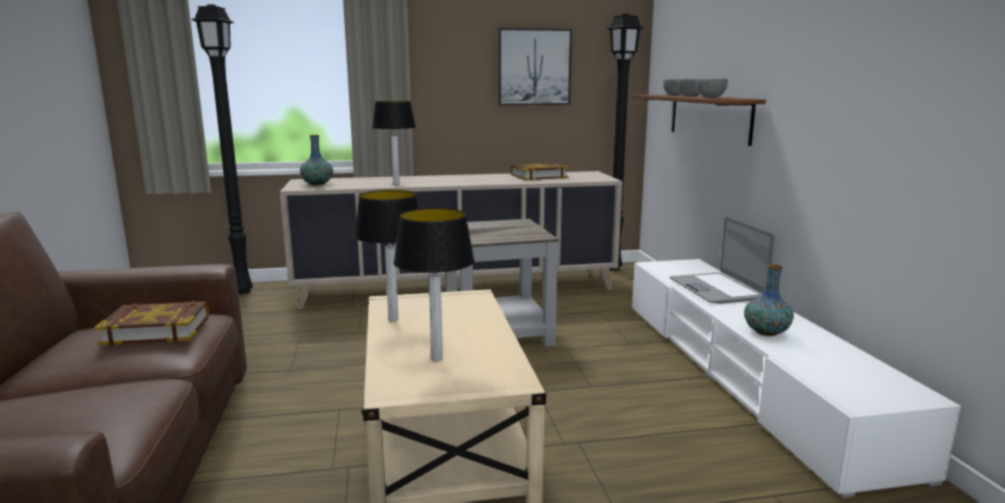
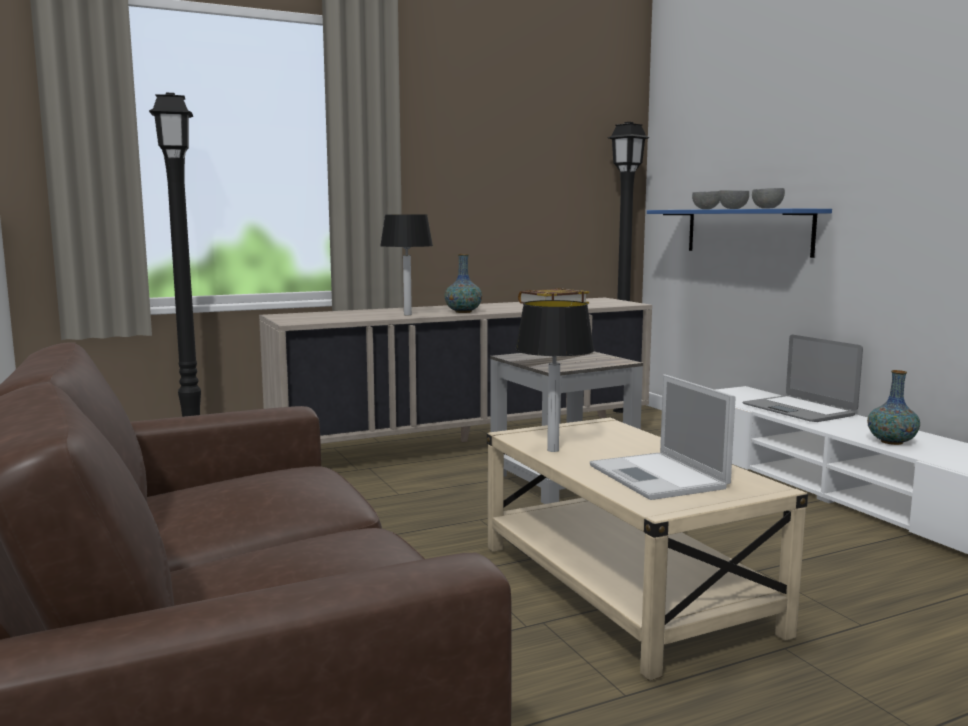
camera: 15 degrees left, 5 degrees down
book [94,301,209,346] -> none
vase [300,135,333,185] -> vase moved to [444,254,482,313]
table lamp [393,208,475,361] -> laptop [590,374,736,500]
picture [498,28,572,105] -> none
brown shelf [632,95,766,146] -> blue shelf [647,208,832,258]

